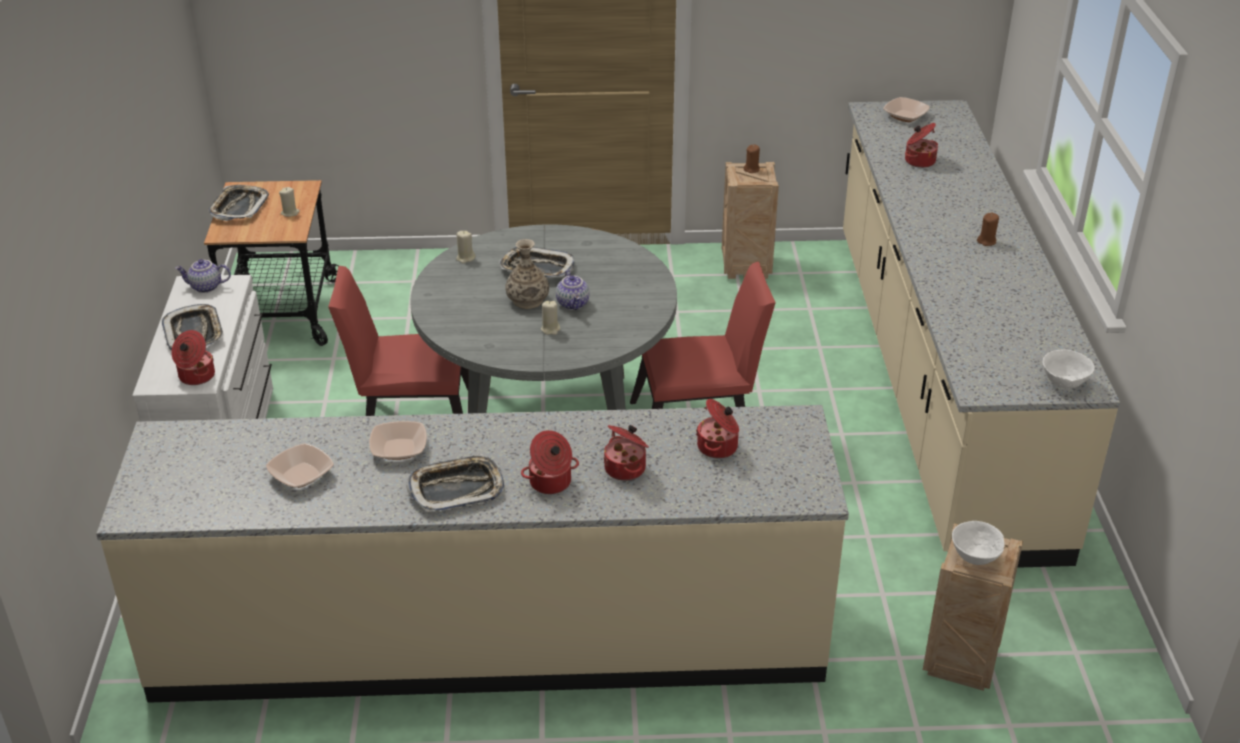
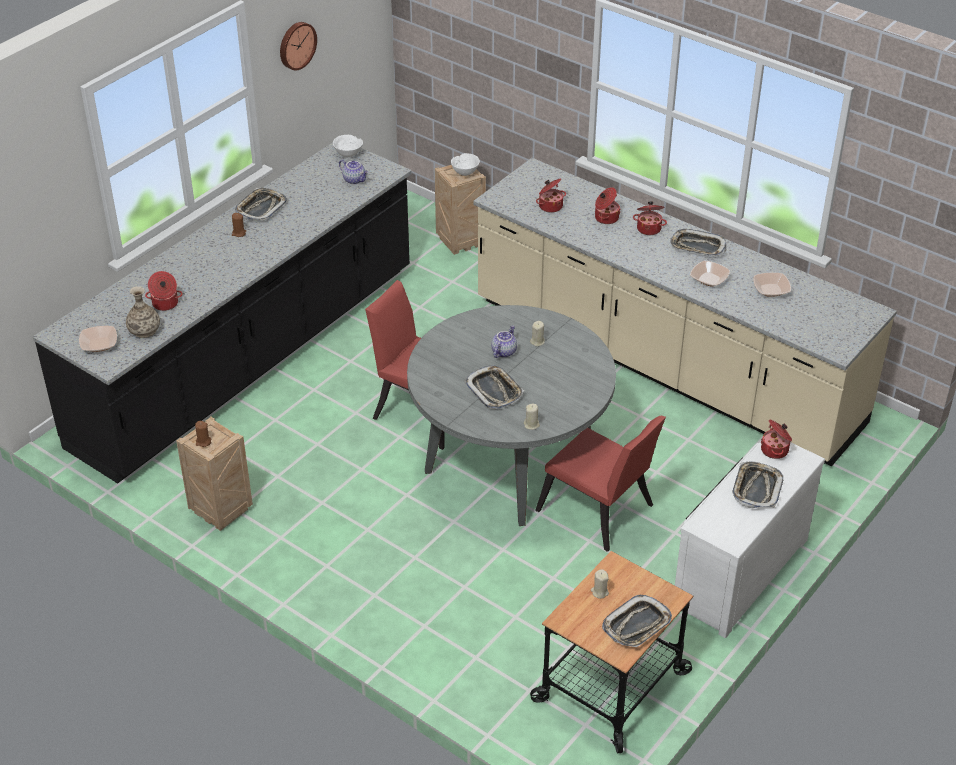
camera: 140 degrees left, 5 degrees up
teapot [175,259,231,293] -> teapot moved to [339,160,368,184]
vase [506,239,549,309] -> vase moved to [126,286,160,338]
beige counter [843,100,1120,568] -> black counter [33,142,412,484]
none -> tray [235,188,287,221]
none -> wall clock [280,22,317,70]

